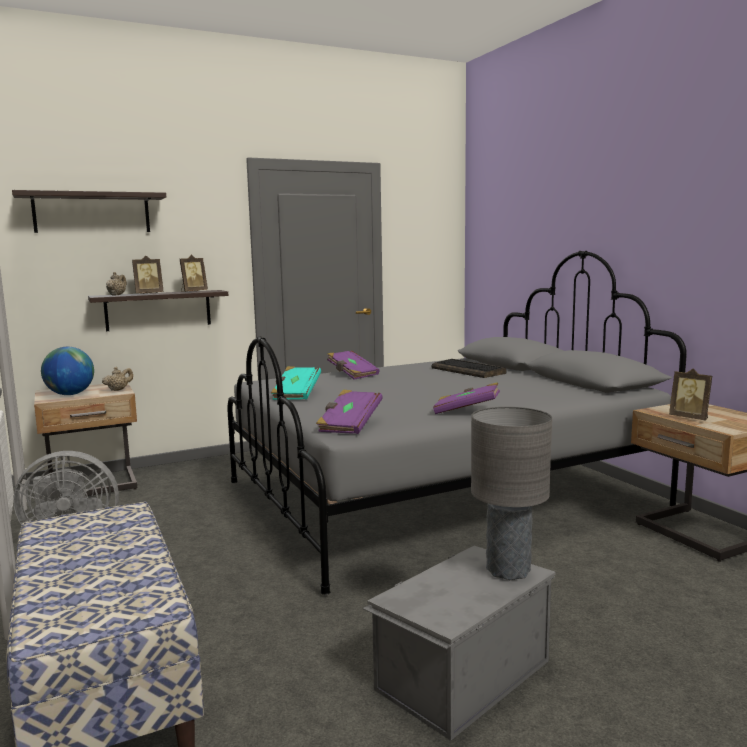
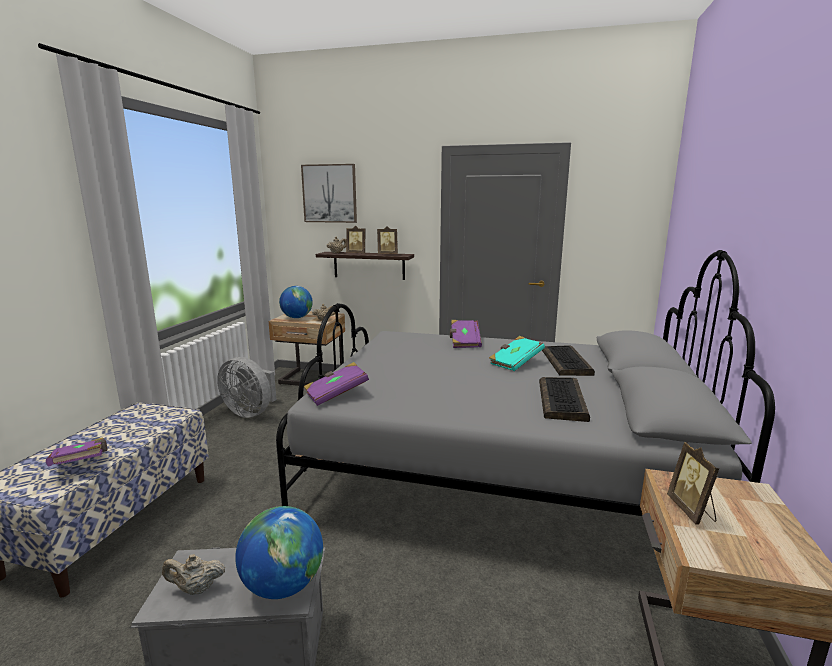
camera: 40 degrees right, 5 degrees up
shelf [12,190,166,233] -> picture [301,164,357,223]
turquoise book [271,366,321,400] -> turquoise book moved to [489,336,545,371]
purple book [433,382,500,414] -> purple book moved to [46,437,107,467]
grey table lamp [471,407,552,580] -> globe [235,506,323,599]
none -> beige teapot [162,554,225,595]
none -> keyboard [539,377,590,422]

